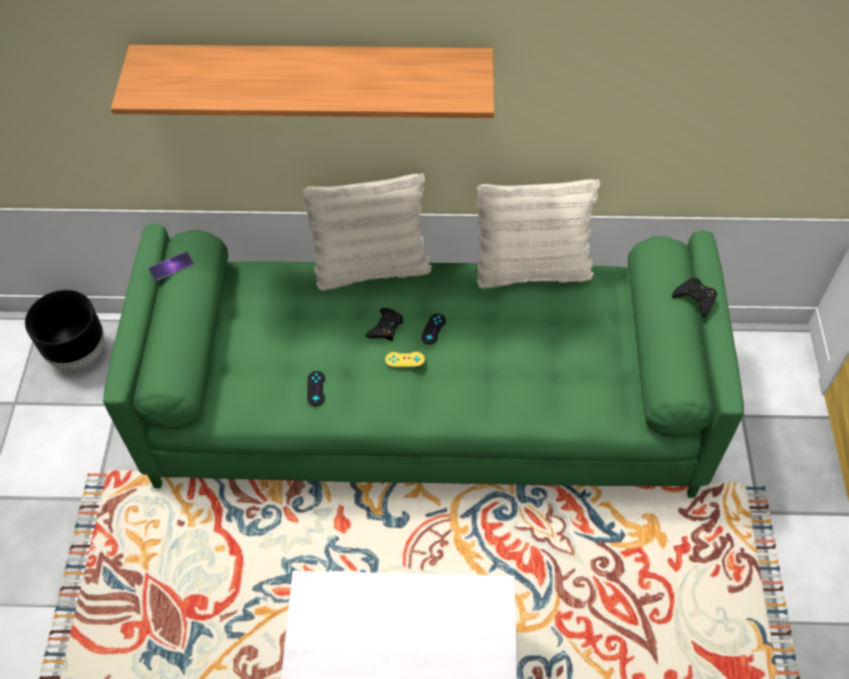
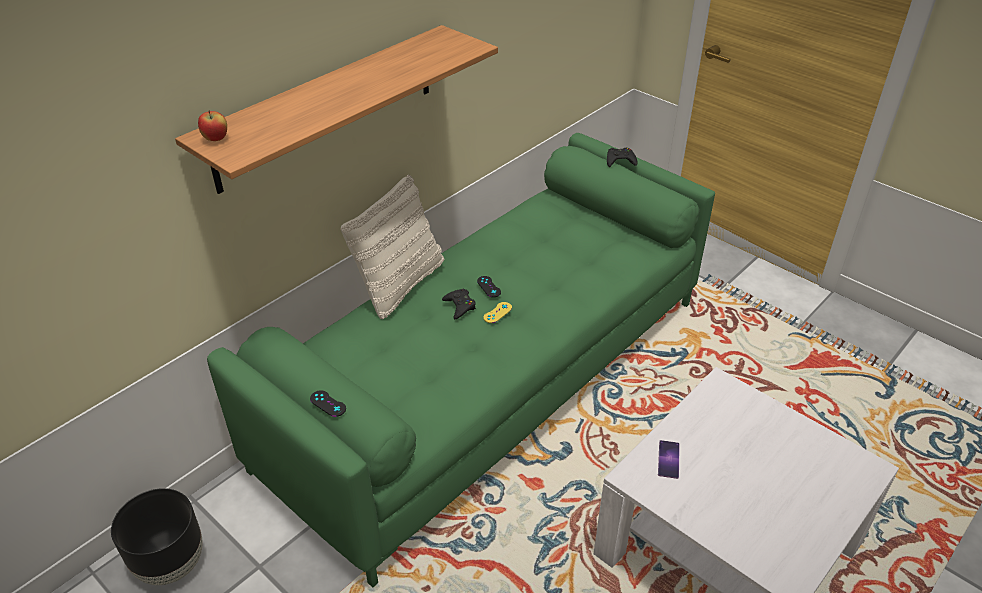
camera: 50 degrees left, 15 degrees down
phone [148,251,194,281] -> phone moved to [658,440,680,479]
black game controller [307,371,325,406] -> black game controller moved to [310,390,346,417]
beige pillow [476,179,600,289] -> none
none -> apple [198,111,227,141]

